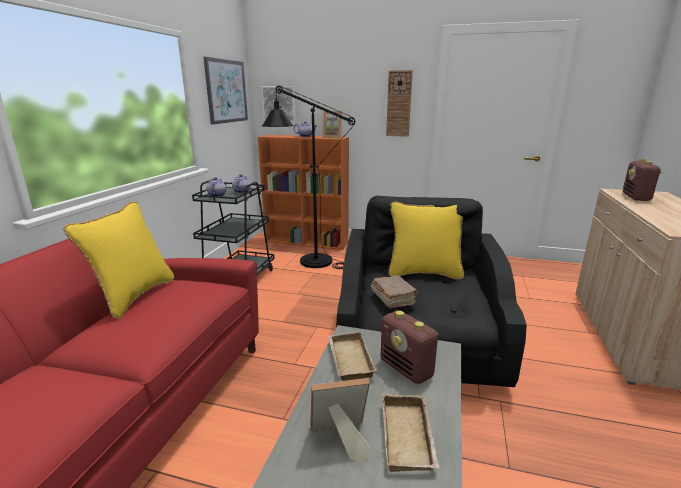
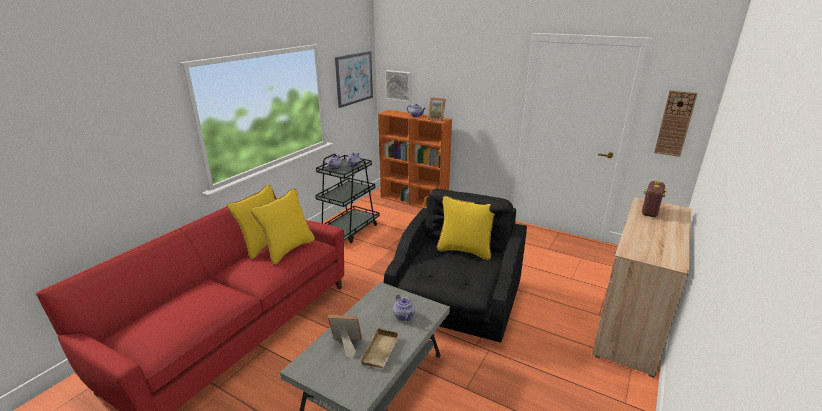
camera: 15 degrees right, 5 degrees up
black floor lamp [262,85,355,269] -> none
beige tray [328,332,377,381] -> none
brown book [371,275,419,308] -> none
radio [381,310,439,384] -> teapot [393,294,415,321]
wall clock [386,70,413,137] -> wall clock moved to [654,90,698,157]
none -> yellow pillow [250,189,315,265]

